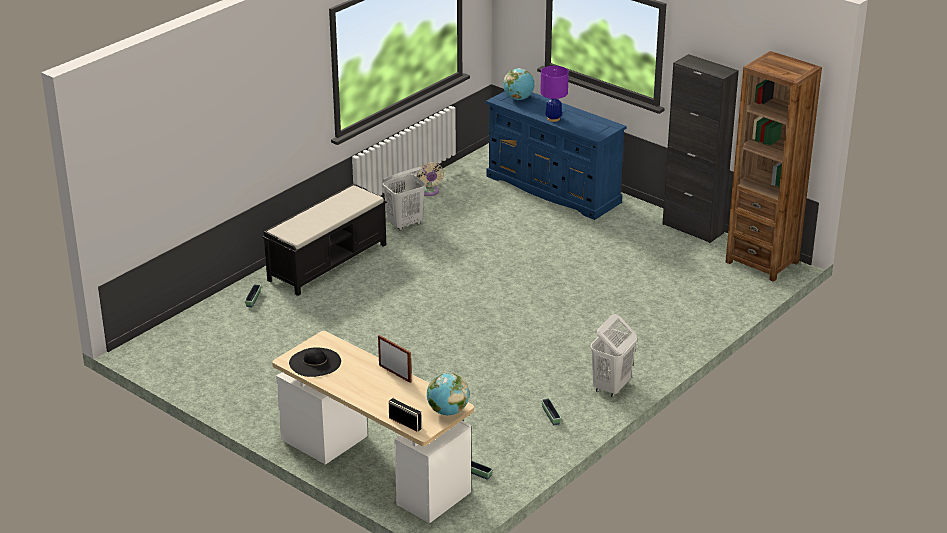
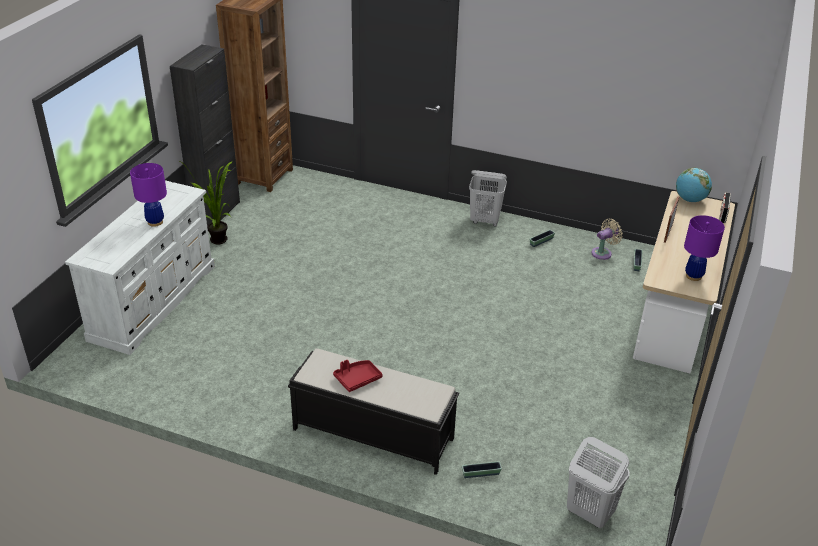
camera: 110 degrees left, 5 degrees up
black hat [289,347,341,377] -> purple table lamp [684,215,725,281]
white laundry basket [383,167,425,230] -> white laundry basket moved to [567,437,630,528]
beige fan [417,162,444,196] -> beige fan moved to [591,219,623,260]
blue dresser [486,91,627,220] -> white dresser [65,180,215,355]
globe [503,68,535,100] -> none
none -> potted plant [186,161,233,245]
none -> red tray [333,360,383,392]

